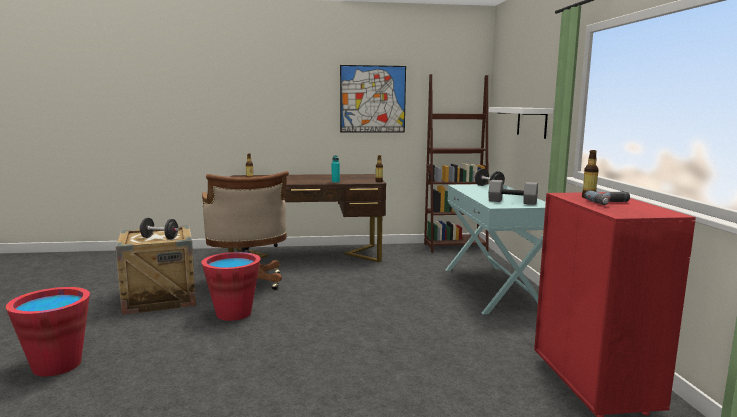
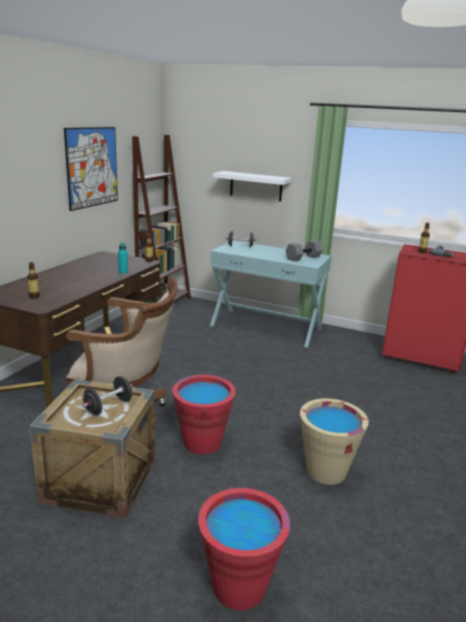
camera: 60 degrees left, 10 degrees up
none -> beige bucket [300,398,369,485]

